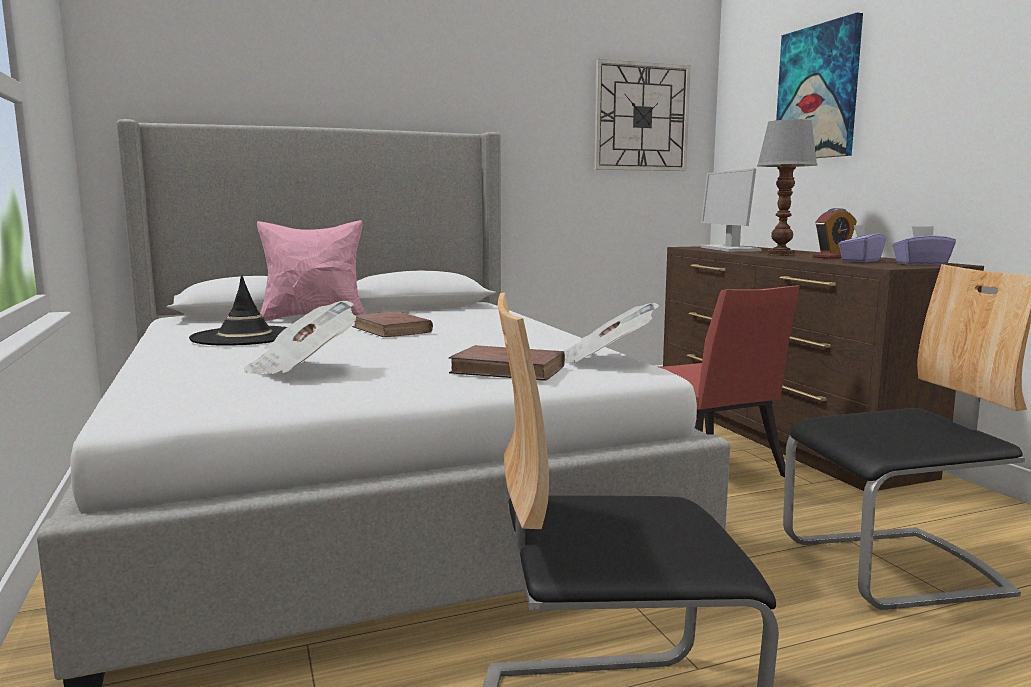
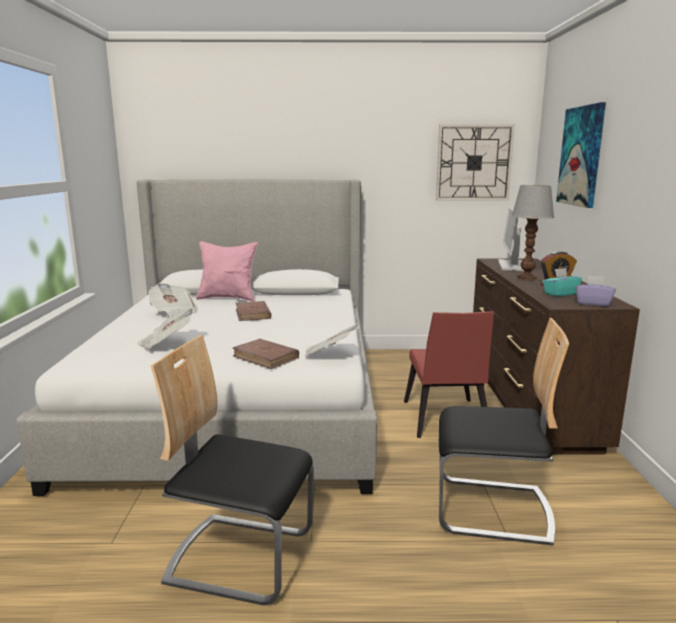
camera: 20 degrees right, 5 degrees up
black hat [189,275,287,346] -> newspaper [148,283,196,317]
purple tissue box [838,225,886,262] -> turquoise tissue box [542,268,582,297]

